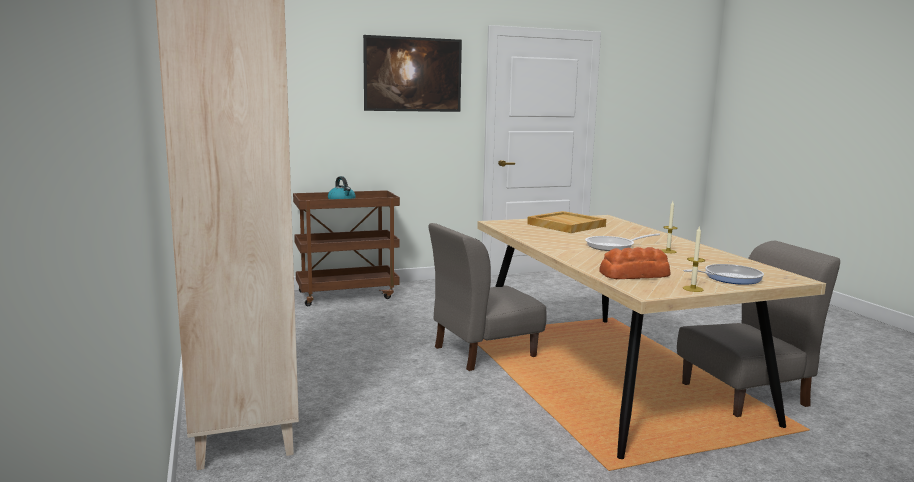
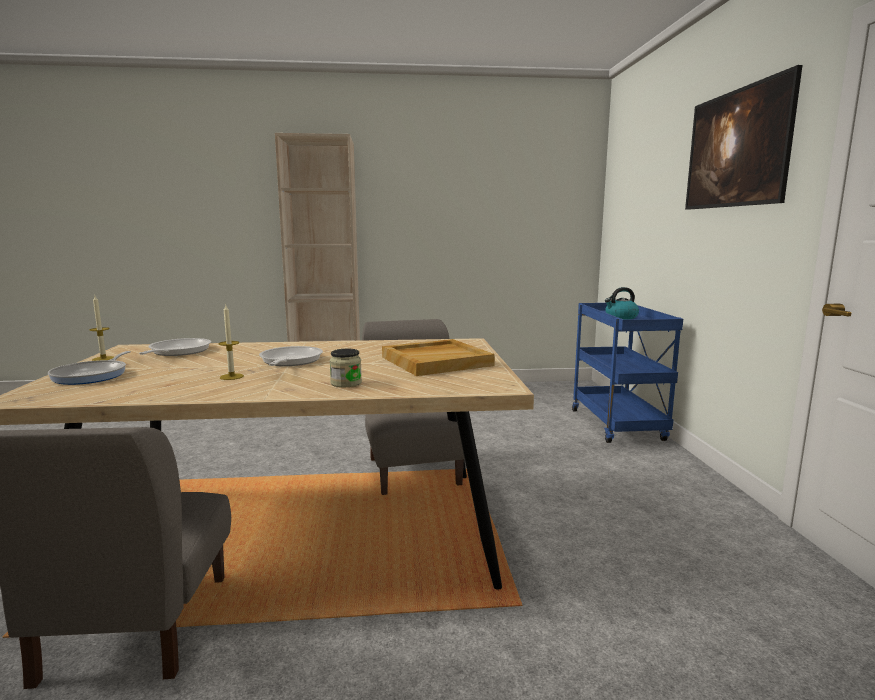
camera: 105 degrees right, 0 degrees up
brown cart [293,190,400,306] -> blue cart [572,303,683,443]
bread [599,247,671,279] -> frying pan [139,338,211,356]
none -> jar [329,349,362,387]

